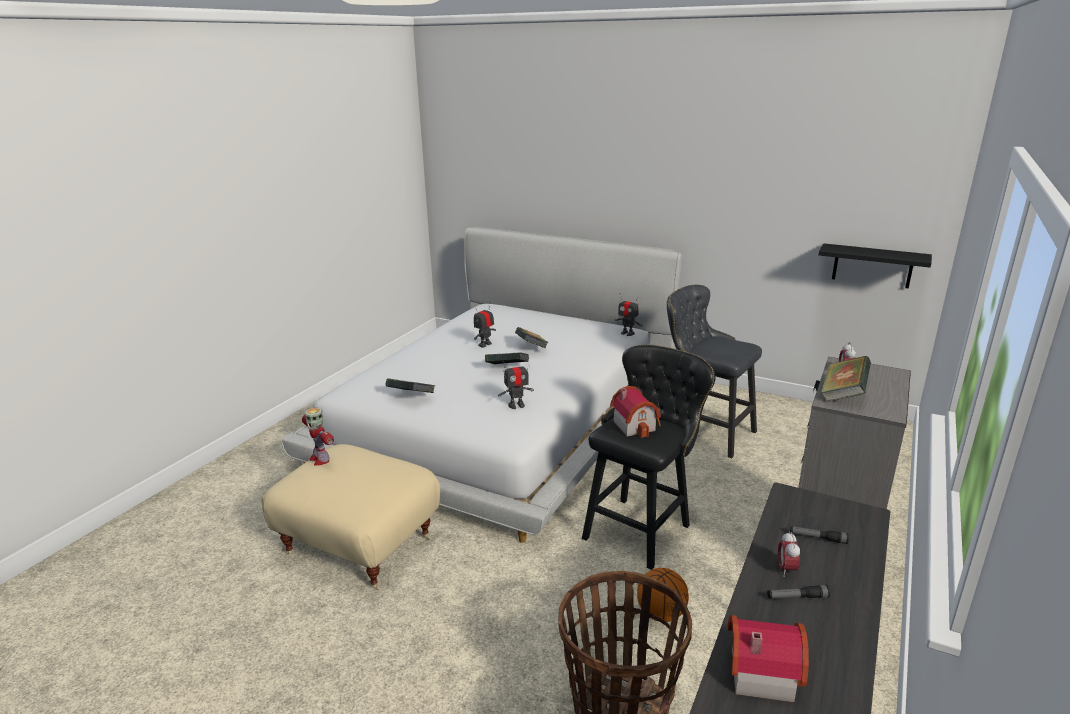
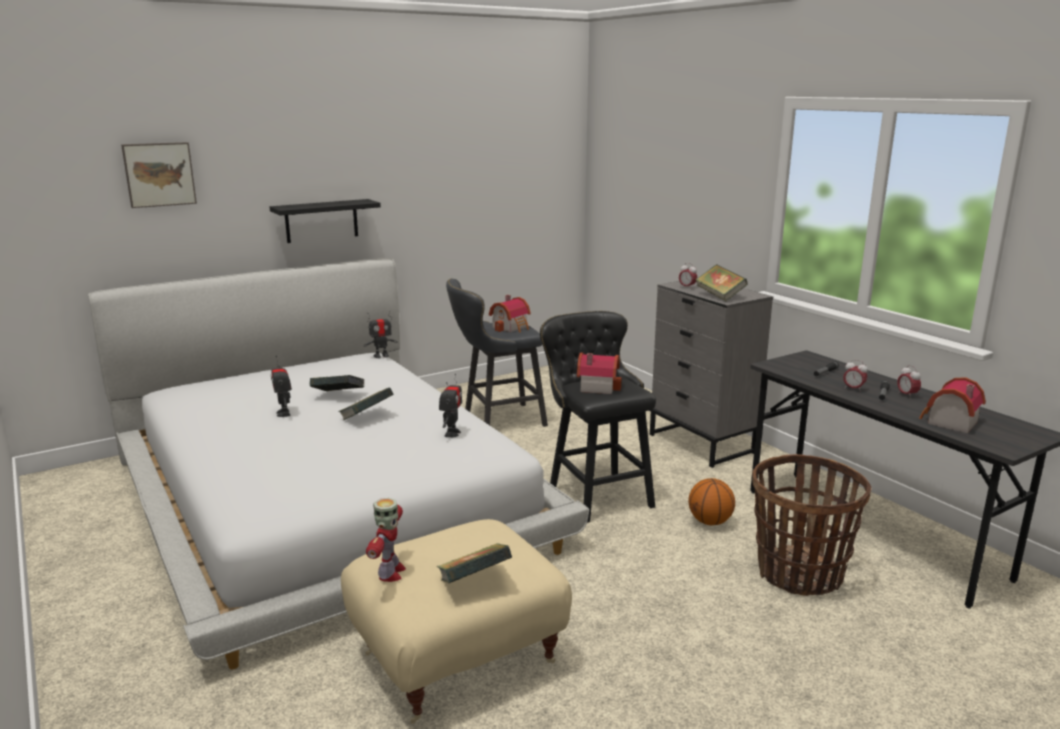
camera: 60 degrees left, 5 degrees down
toy robot [302,407,334,466] -> toy robot turned 75 degrees counterclockwise [366,498,406,582]
book [385,378,435,393] -> book moved to [437,543,512,583]
black shelf [819,243,932,289] -> black shelf moved to [270,199,381,243]
none -> picture [121,142,197,208]
none -> toy house [489,295,531,332]
none -> alarm clock [897,365,921,399]

